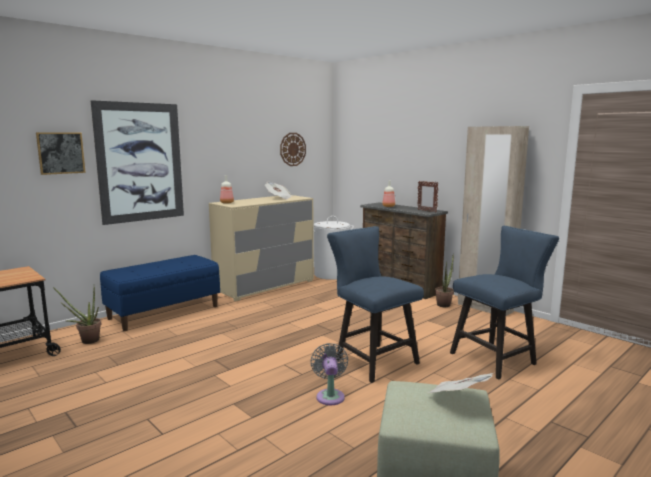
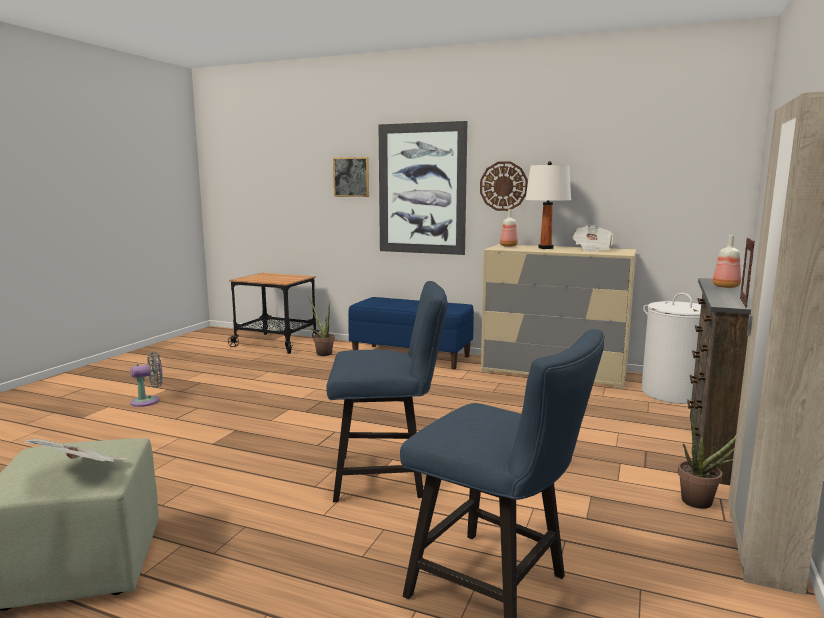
camera: 65 degrees right, 0 degrees up
wall clock [280,133,306,166] -> wall clock moved to [480,161,528,211]
grey fan [310,343,348,405] -> grey fan moved to [130,352,163,407]
blue chair [327,226,424,383] -> blue chair turned 60 degrees clockwise [326,281,448,502]
none -> white table lamp [525,161,571,249]

